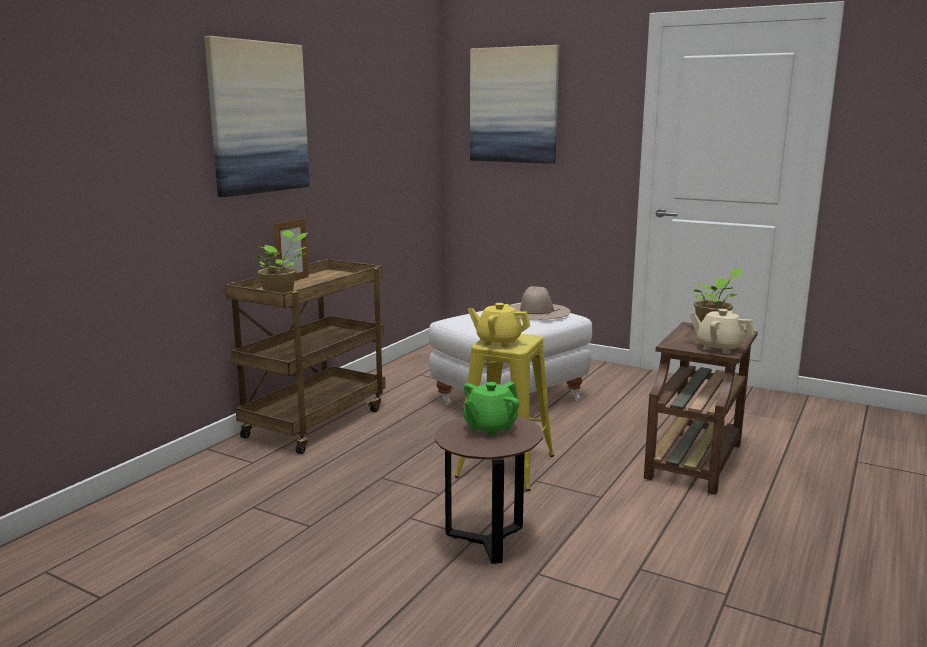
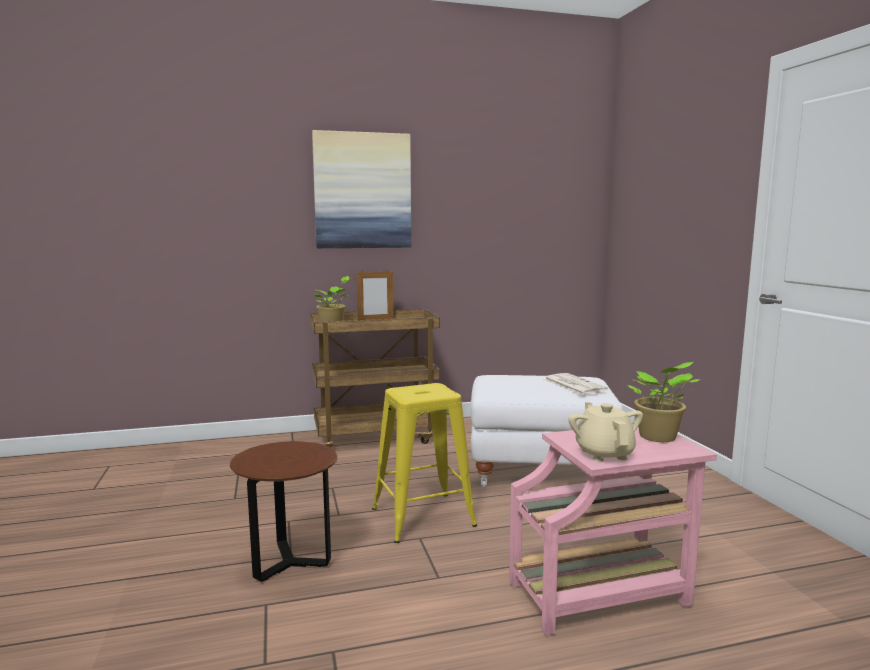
camera: 45 degrees right, 5 degrees down
green teapot [464,382,519,436] -> none
yellow teapot [468,303,530,347] -> none
picture [470,45,559,164] -> none
beige hat [510,286,570,320] -> newspaper [544,373,608,395]
brown side table [644,322,758,495] -> pink side table [509,426,717,636]

